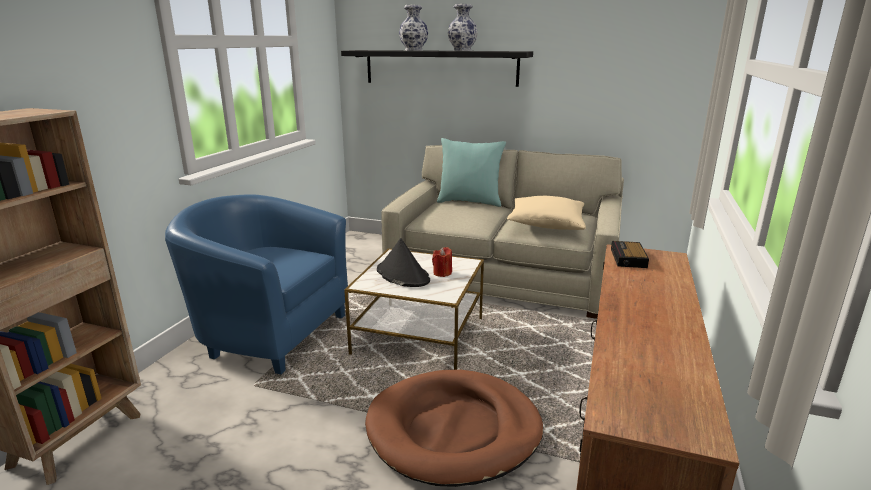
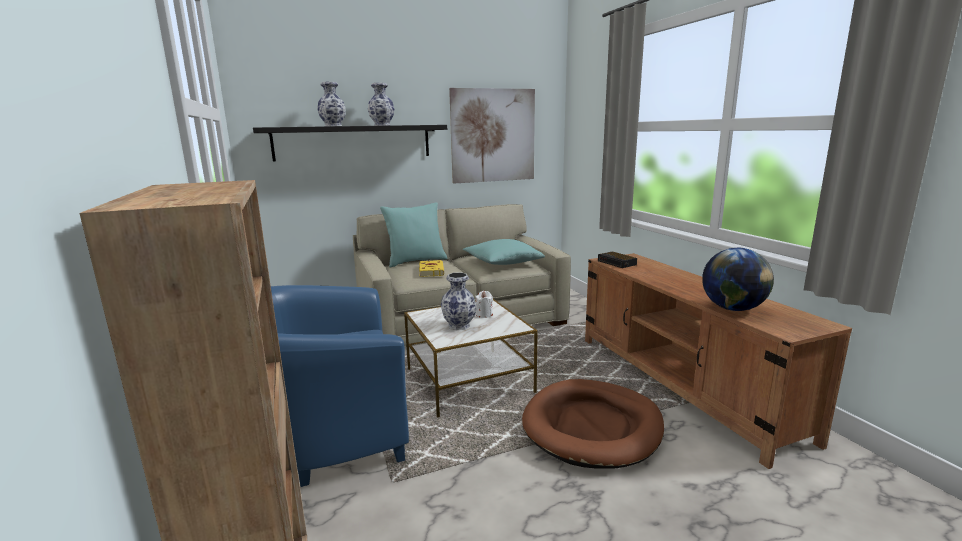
camera: 40 degrees left, 5 degrees down
black hat [377,238,430,287] -> vase [441,272,477,330]
red candle [432,247,452,277] -> white candle [475,291,493,318]
beige pillow [507,196,586,230] -> turquoise pillow [463,239,545,265]
none -> yellow book [419,260,444,277]
none -> picture [449,88,535,184]
none -> globe [702,248,774,311]

